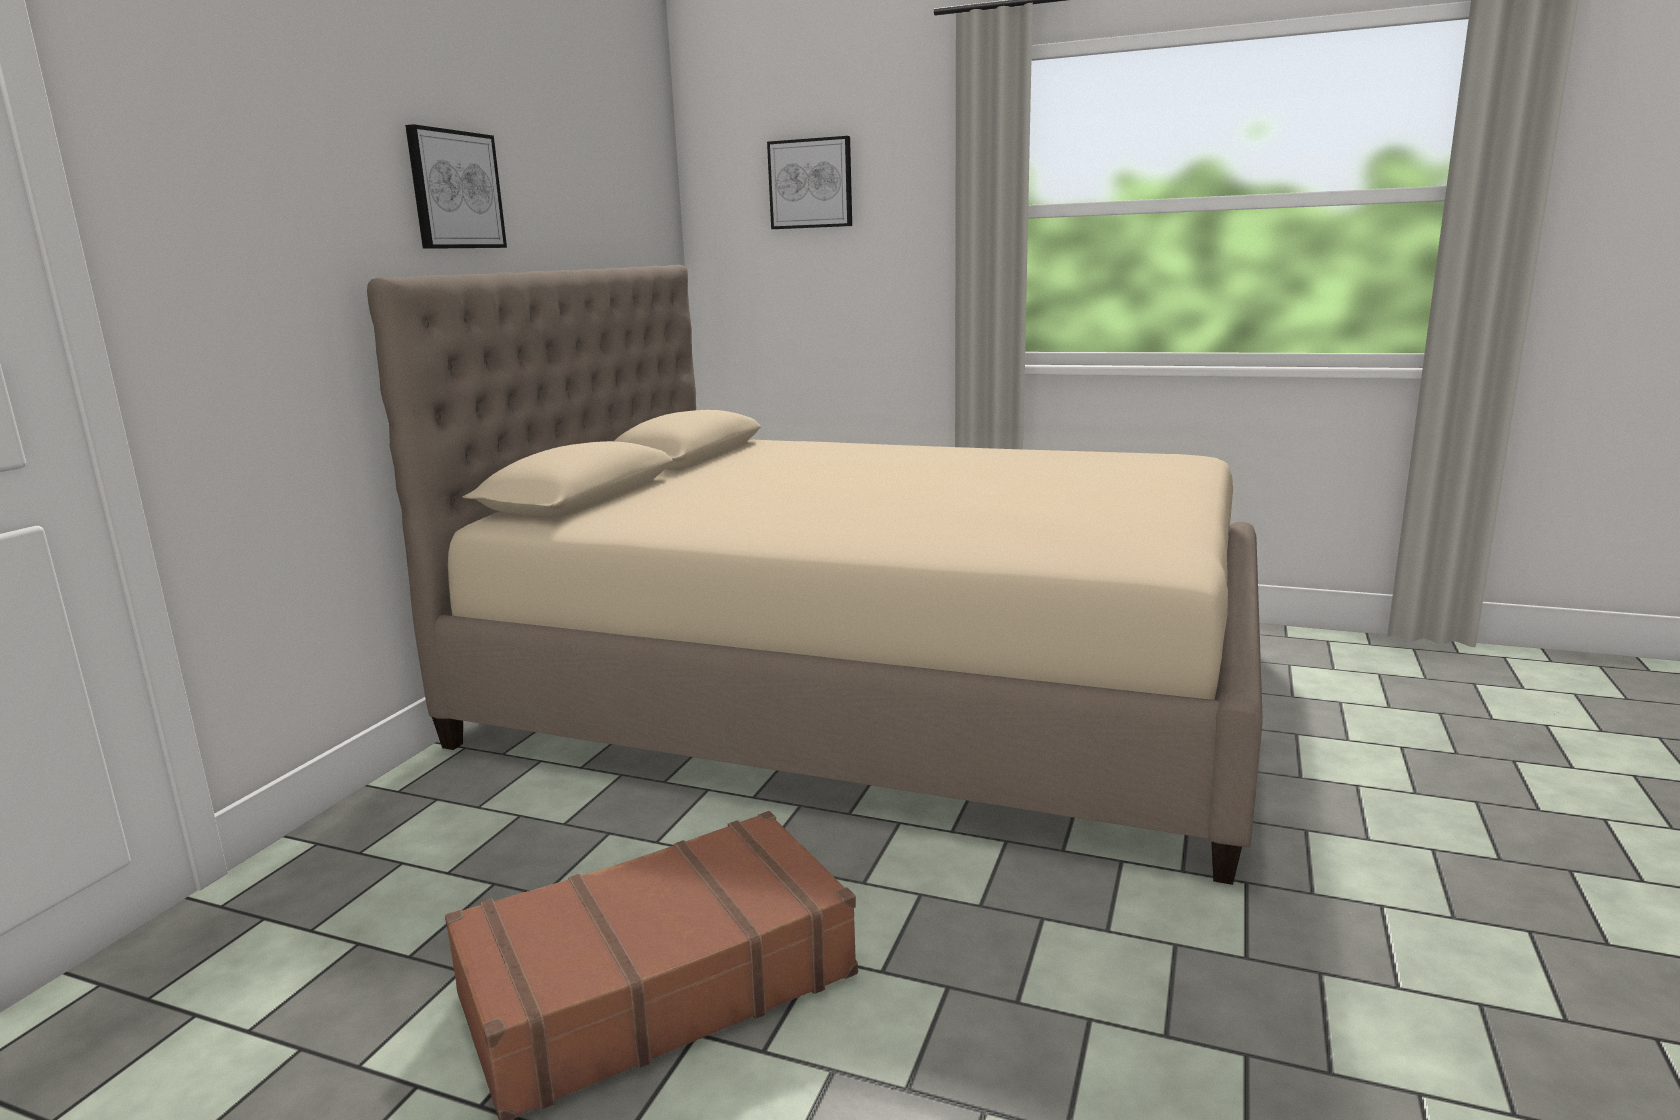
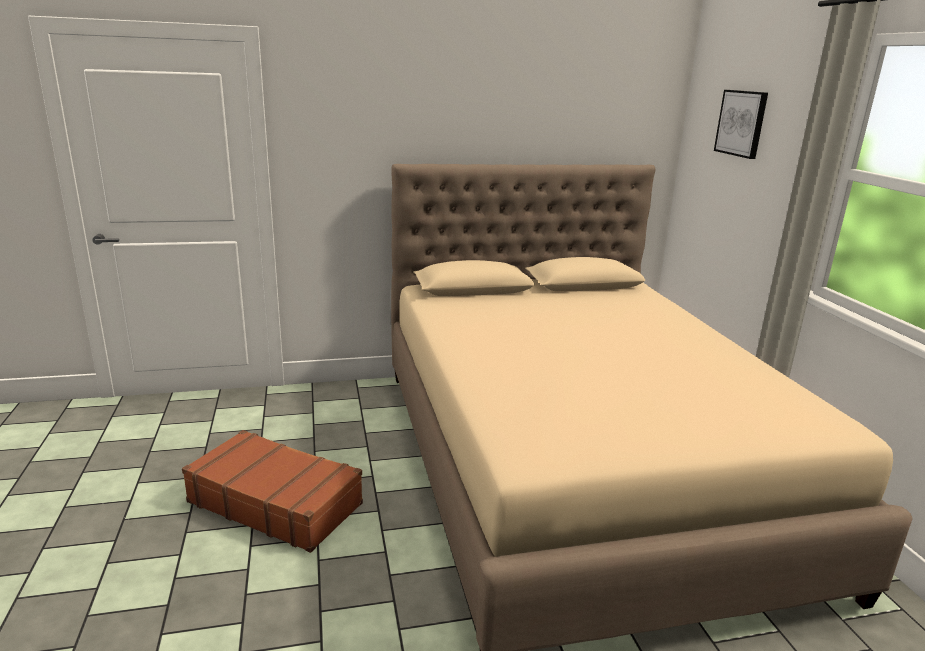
camera: 55 degrees right, 5 degrees up
picture [405,124,507,249] -> none

